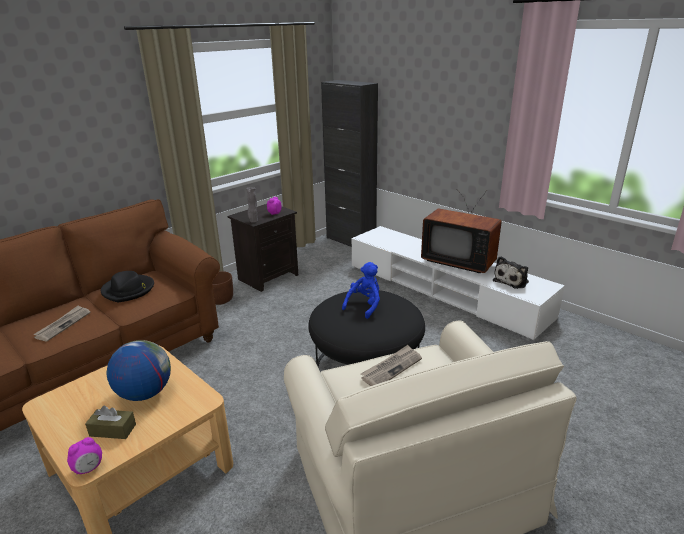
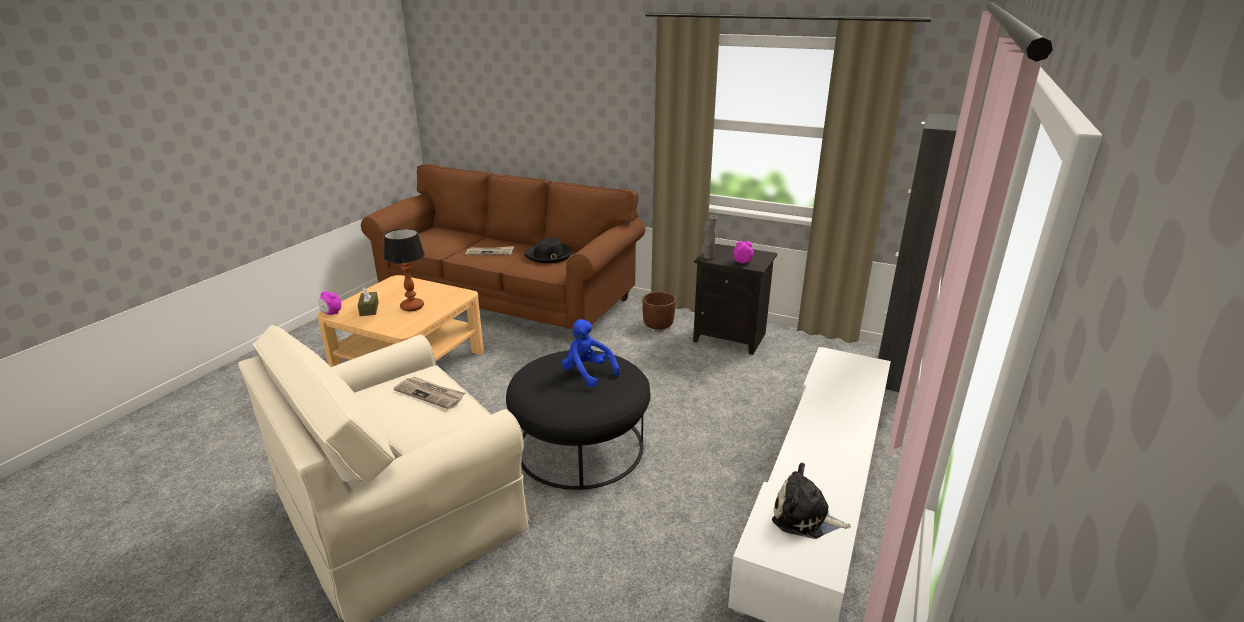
camera: 70 degrees right, 0 degrees up
globe [107,340,171,401] -> table lamp [384,229,425,311]
blue plush toy [342,262,380,319] -> blue plush toy turned 150 degrees counterclockwise [562,319,620,388]
television [421,190,502,273] -> none

